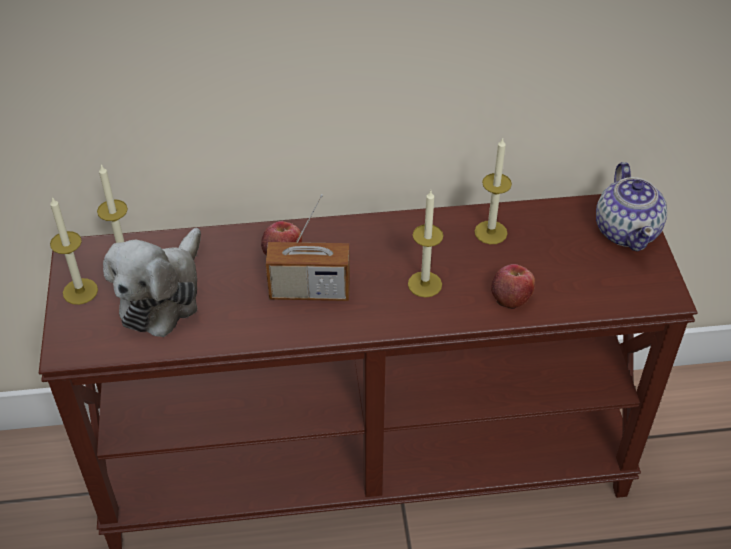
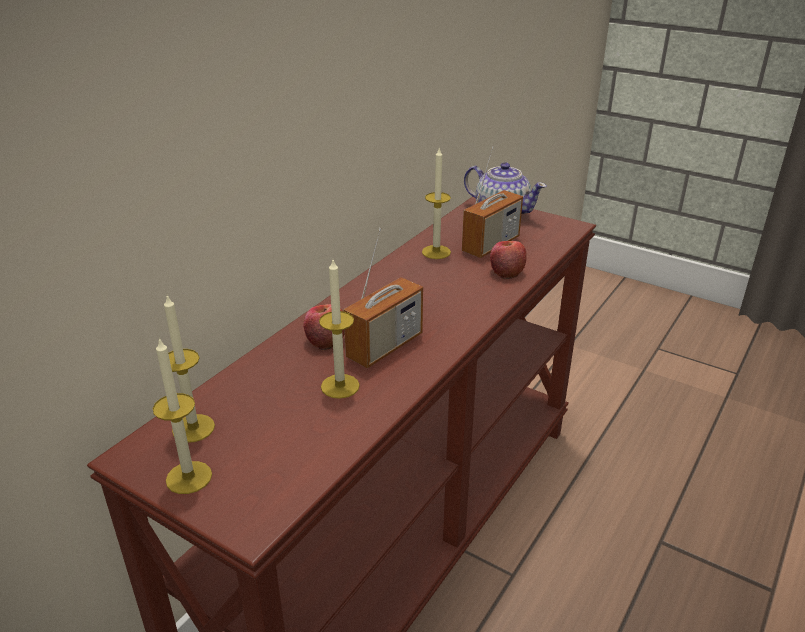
camera: 50 degrees left, 15 degrees down
plush toy [103,228,201,337] -> none
candle [408,190,443,298] -> candle moved to [319,260,360,399]
none -> radio [462,146,523,258]

